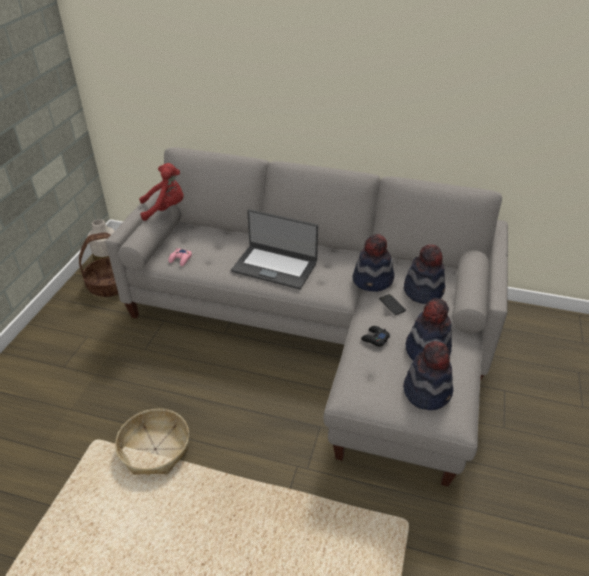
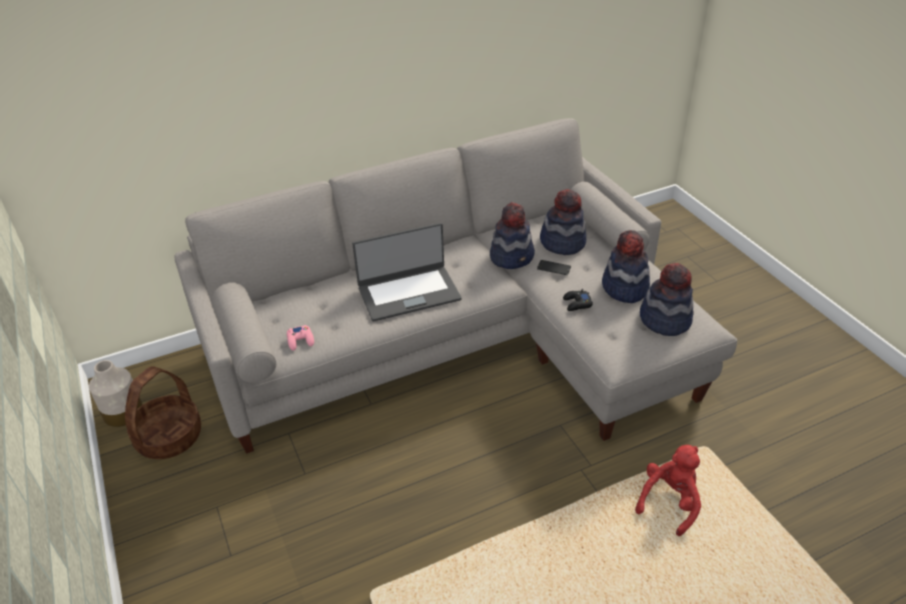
camera: 40 degrees left, 0 degrees up
basket [115,409,189,475] -> none
red plush toy [139,163,184,221] -> red plush toy moved to [635,445,701,536]

